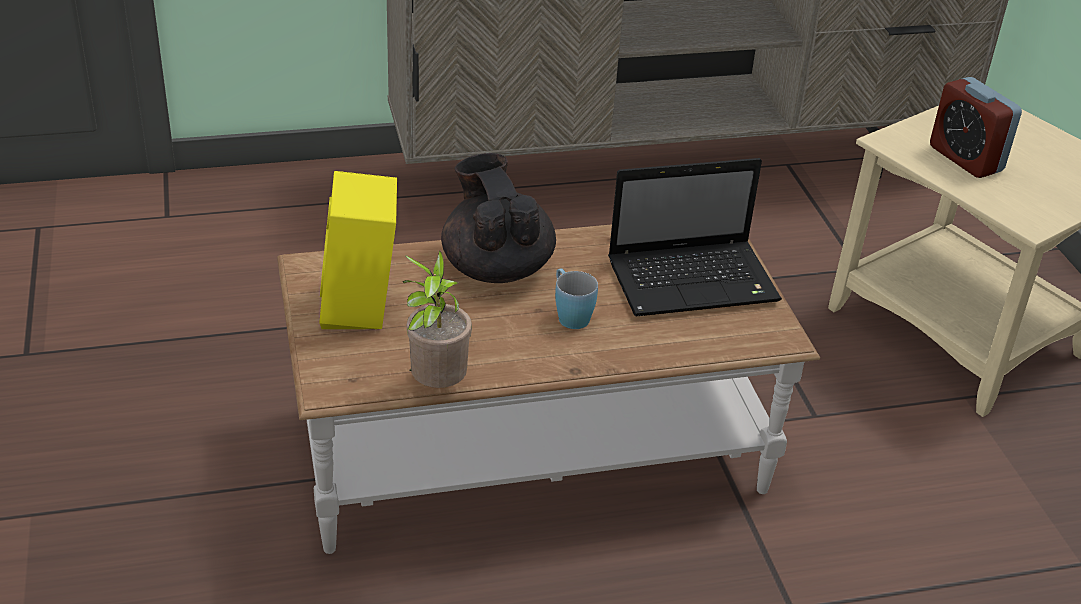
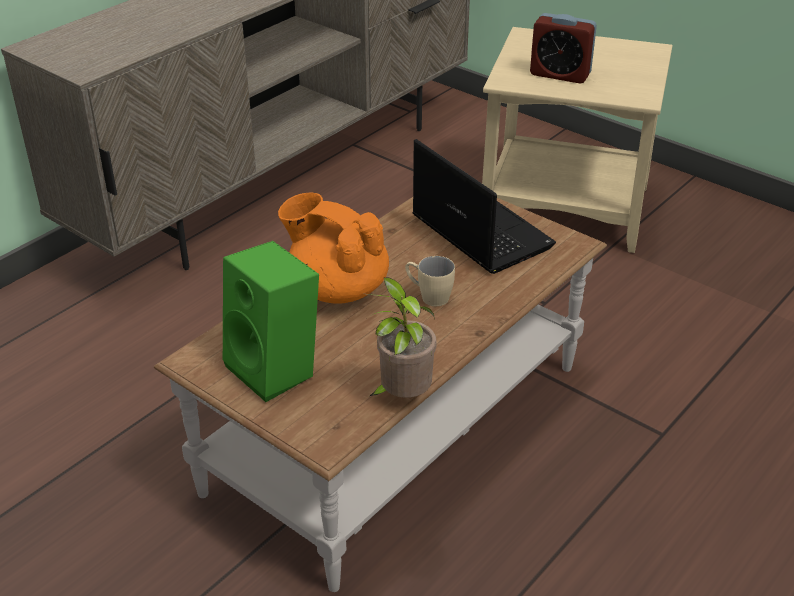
camera: 35 degrees left, 0 degrees up
yellow speaker [319,171,397,329] -> green speaker [223,241,319,402]
black teapot [441,153,556,283] -> orange teapot [278,192,389,304]
blue mug [555,268,598,329] -> beige mug [405,256,455,306]
laptop [608,158,782,317] -> laptop turned 75 degrees counterclockwise [412,139,556,274]

